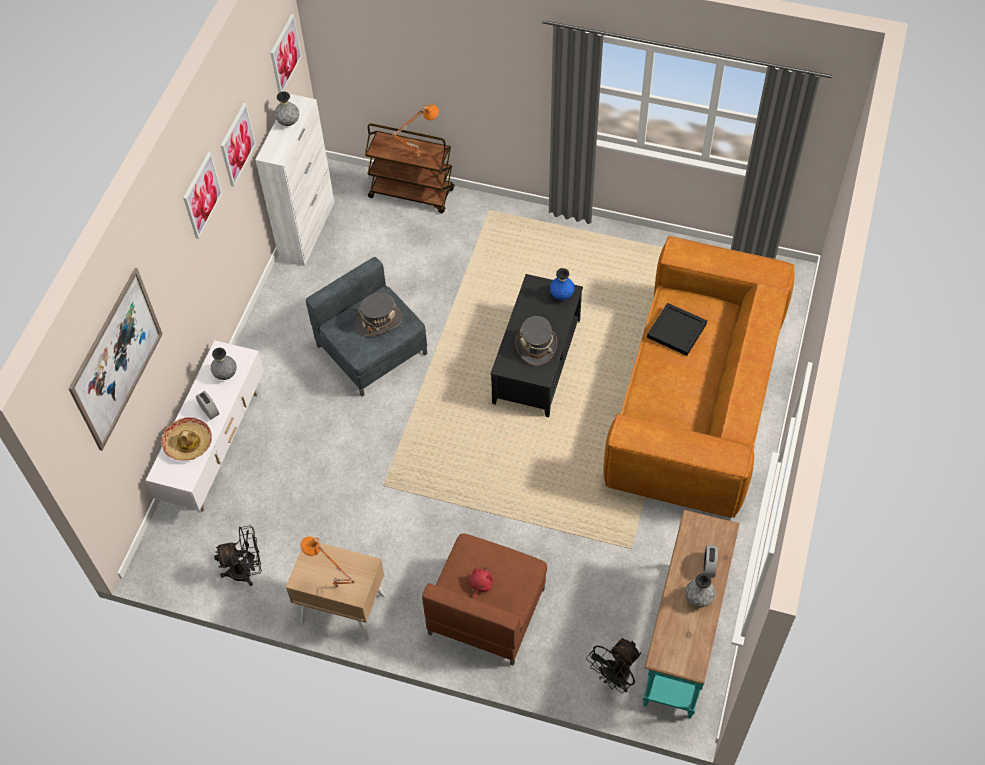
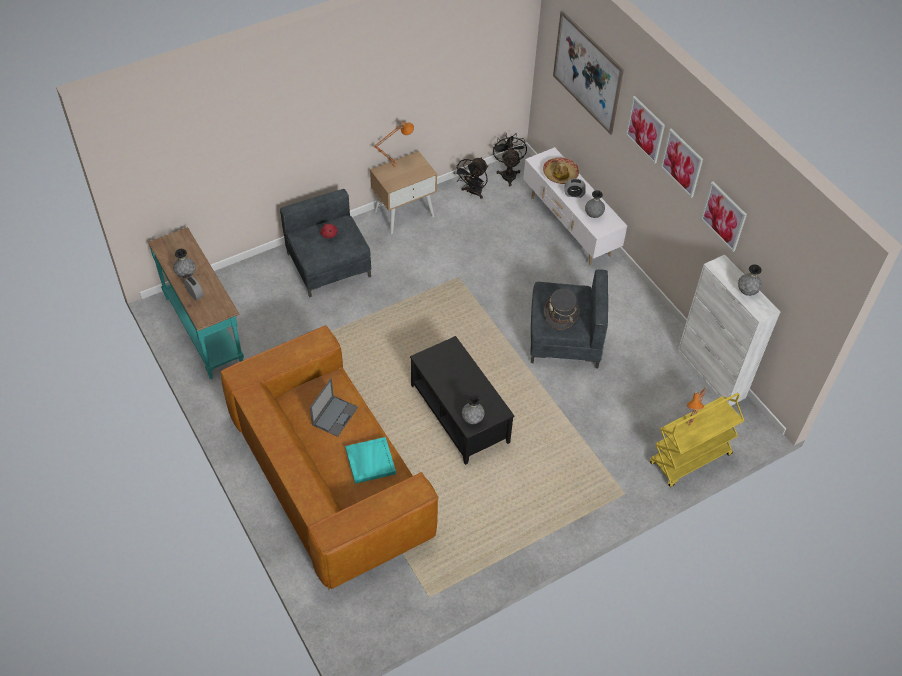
camera: 130 degrees right, 5 degrees down
picture [271,14,302,93] -> picture moved to [626,96,665,164]
brown cart [365,123,455,213] -> yellow cart [650,393,744,487]
brown armchair [422,534,547,666] -> grey armchair [280,189,371,297]
grey hat [515,316,557,366] -> none
blue vase [550,268,575,300] -> grey vase [462,395,485,424]
black fan [586,638,641,693] -> black fan moved to [493,133,527,186]
black tray [647,303,707,356] -> turquoise tray [345,437,396,484]
none -> laptop [310,378,358,437]

